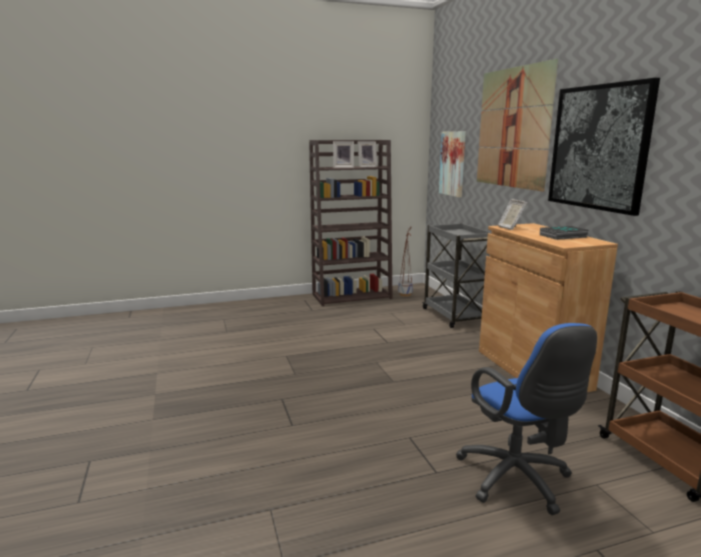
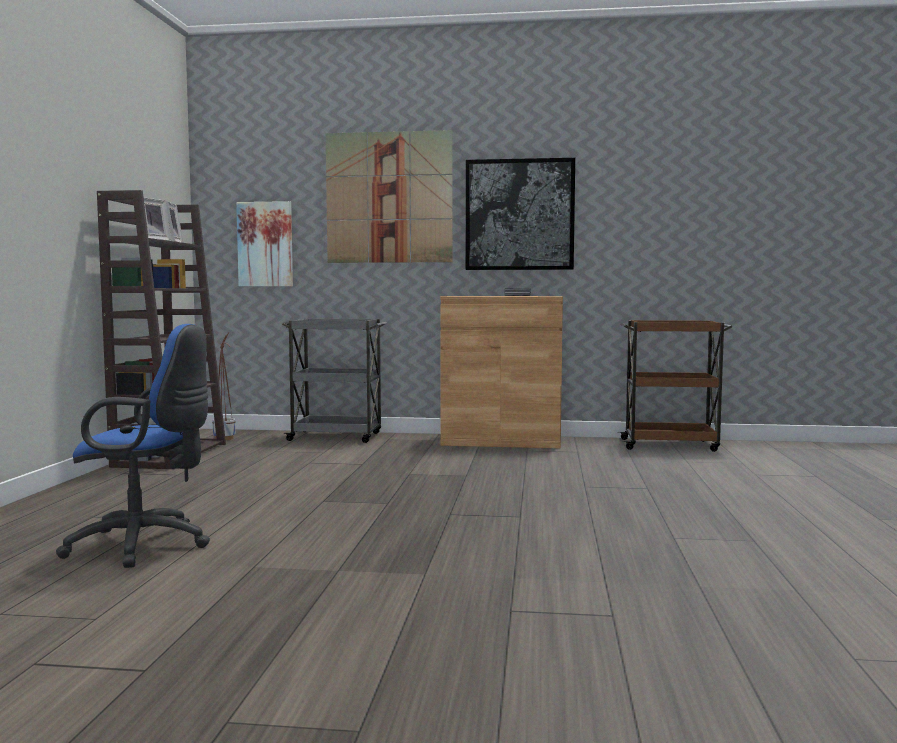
camera: 65 degrees left, 10 degrees down
blue office chair [456,323,597,515] -> blue office chair moved to [56,324,210,568]
picture frame [498,199,527,230] -> none

